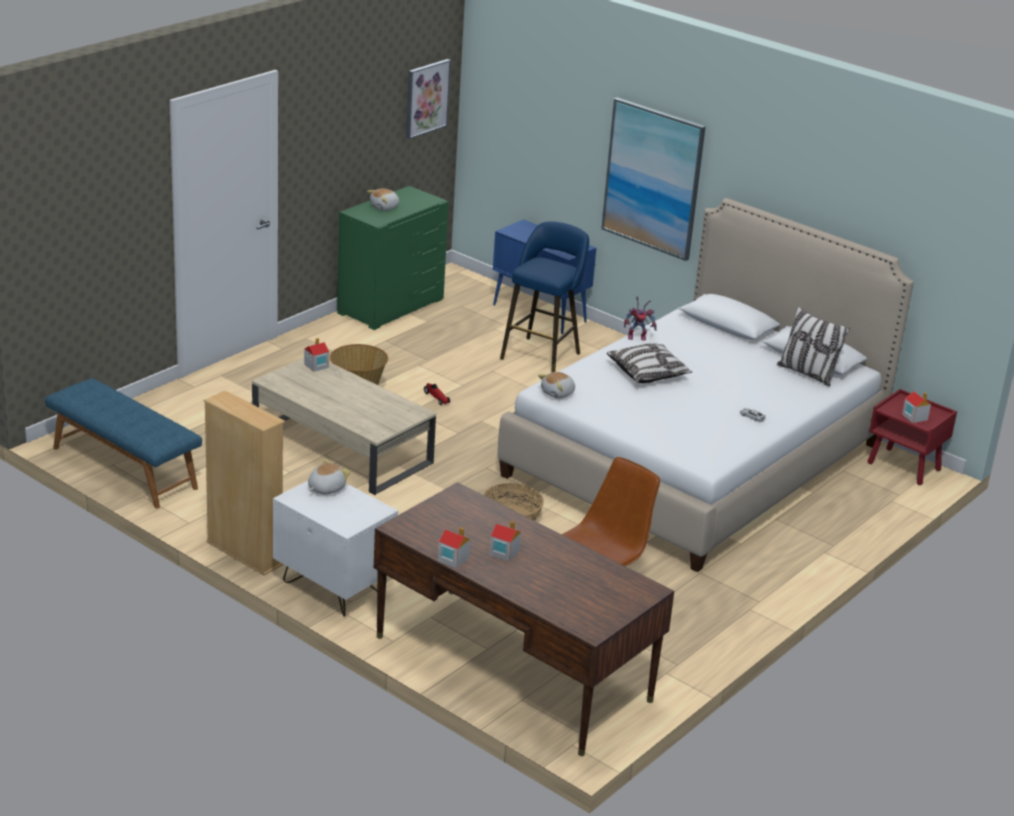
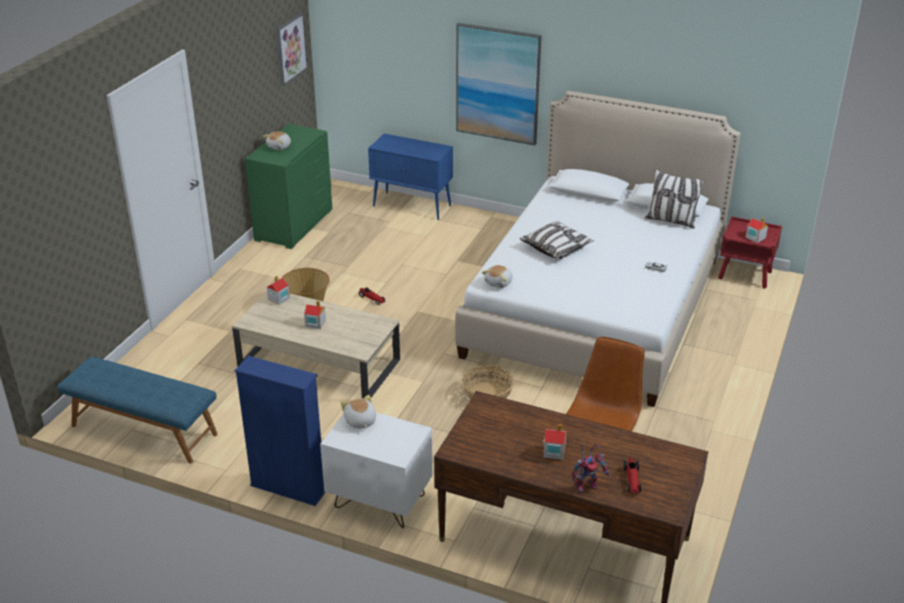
camera: 15 degrees left, 5 degrees up
beige bookcase [204,390,285,576] -> blue bookcase [234,356,325,506]
plush toy [308,459,350,494] -> plush toy turned 45 degrees counterclockwise [341,395,376,429]
toy house [438,527,470,568] -> toy house moved to [304,301,326,329]
blue stool [500,221,589,373] -> none
toy robot [624,296,657,341] -> toy robot moved to [572,444,609,492]
none -> toy car [624,457,641,493]

